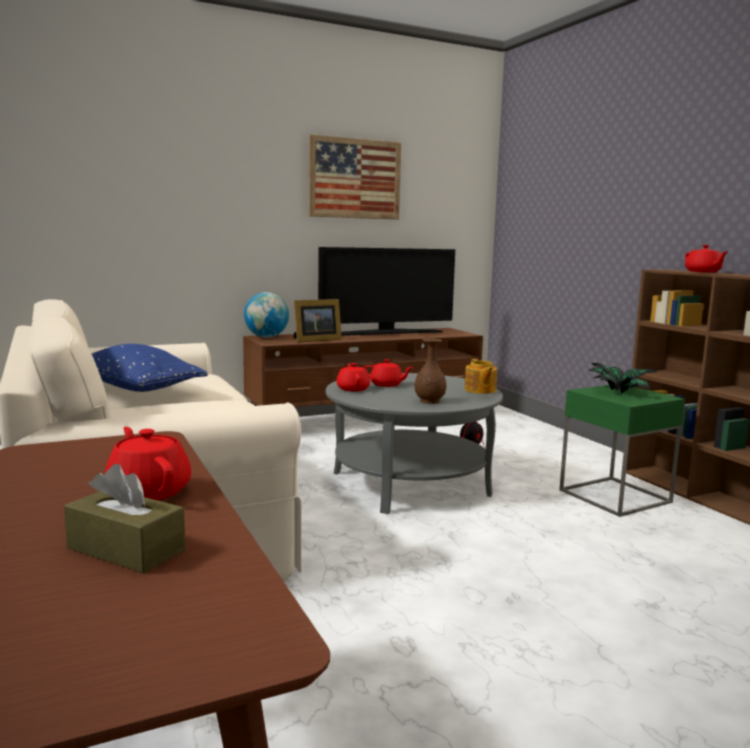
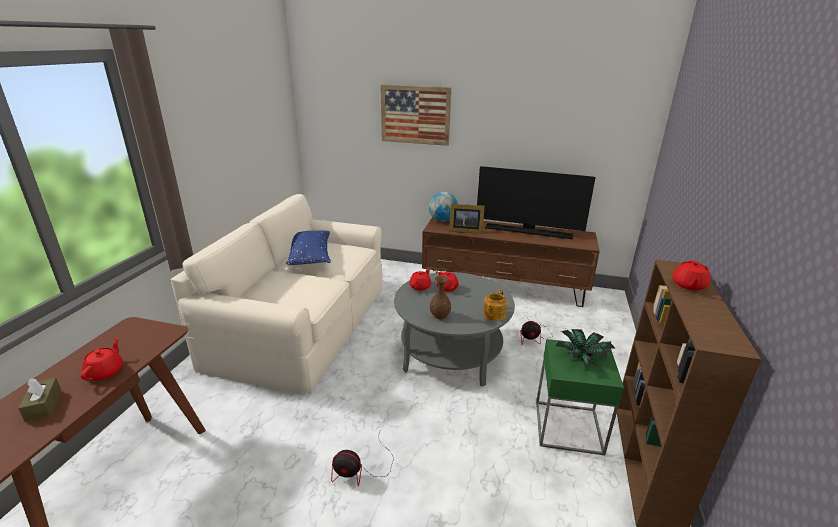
camera: 40 degrees right, 15 degrees up
picture [308,134,401,220] -> picture moved to [380,84,451,146]
none -> fan [331,432,394,486]

